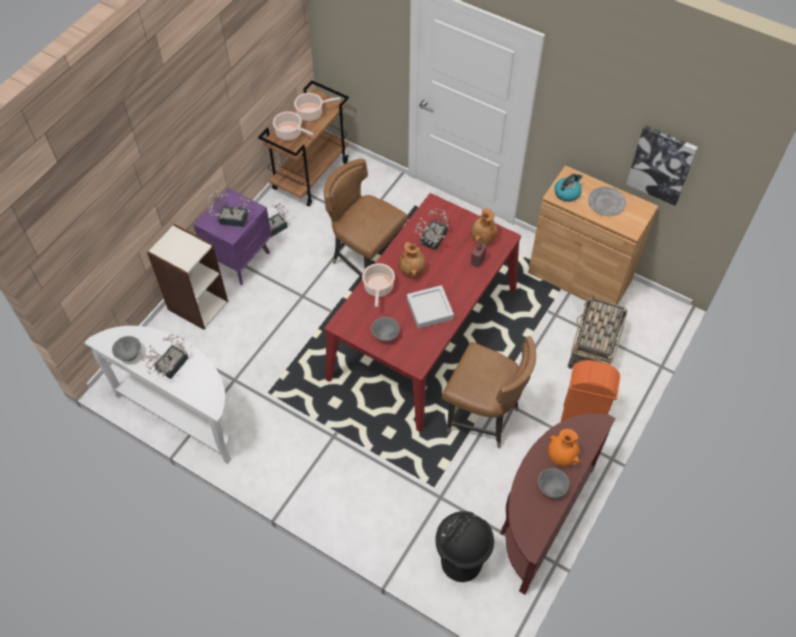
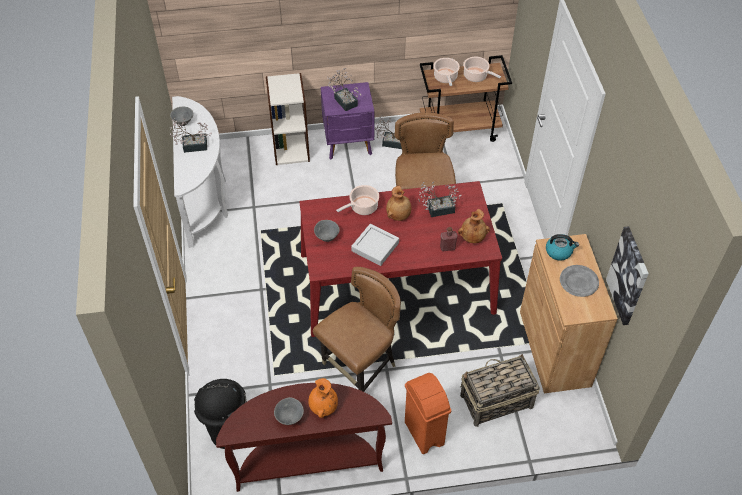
camera: 50 degrees right, 5 degrees down
brown chair [442,336,536,448] -> brown chair turned 120 degrees counterclockwise [313,267,401,392]

